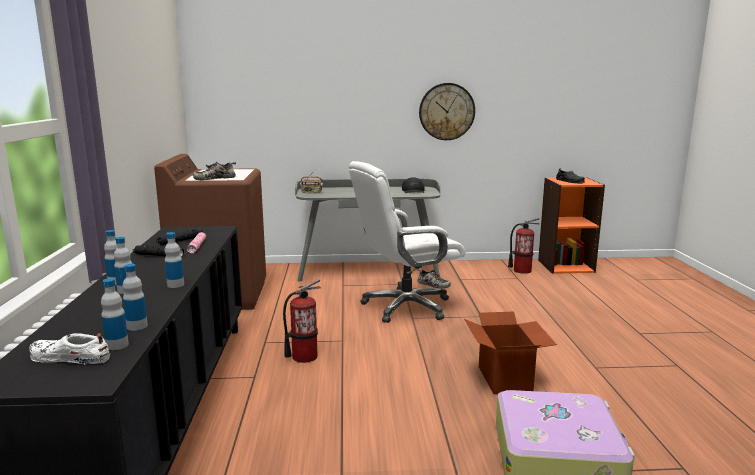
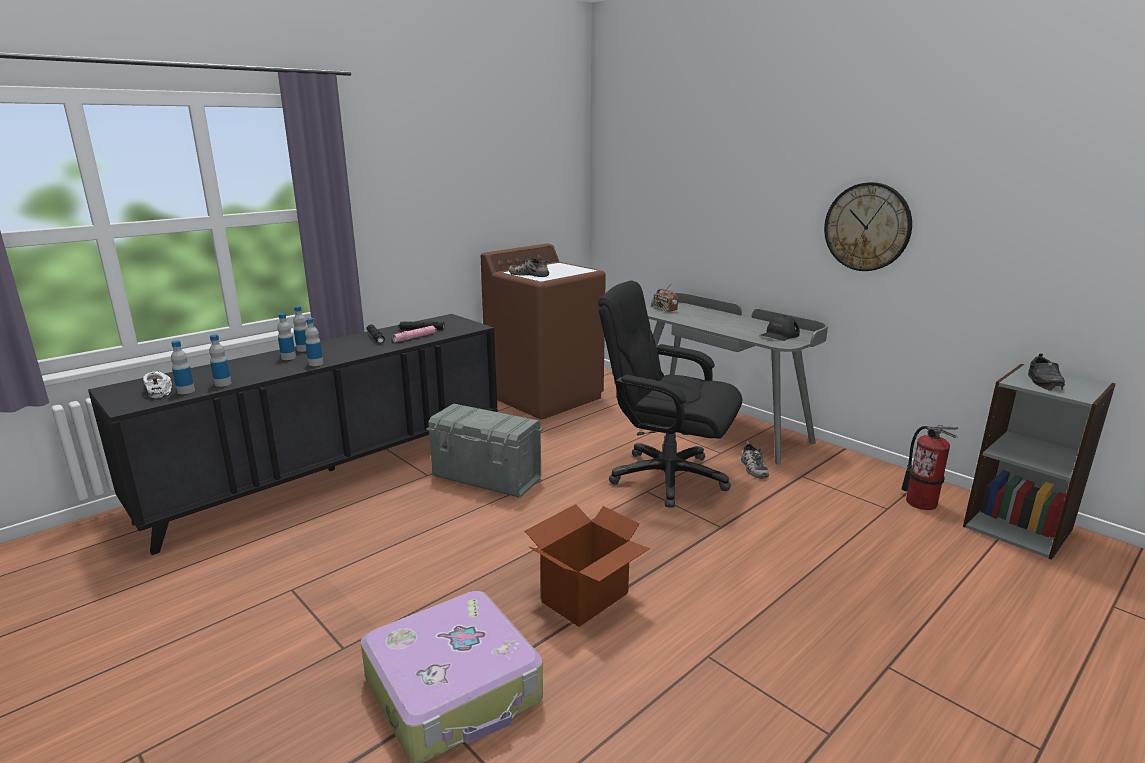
camera: 50 degrees right, 5 degrees up
fire extinguisher [283,279,321,363] -> grey storage box [426,404,543,498]
white office chair [349,161,465,323] -> black office chair [598,280,742,508]
orange bookcase [538,177,605,274] -> grey bookcase [963,364,1116,560]

